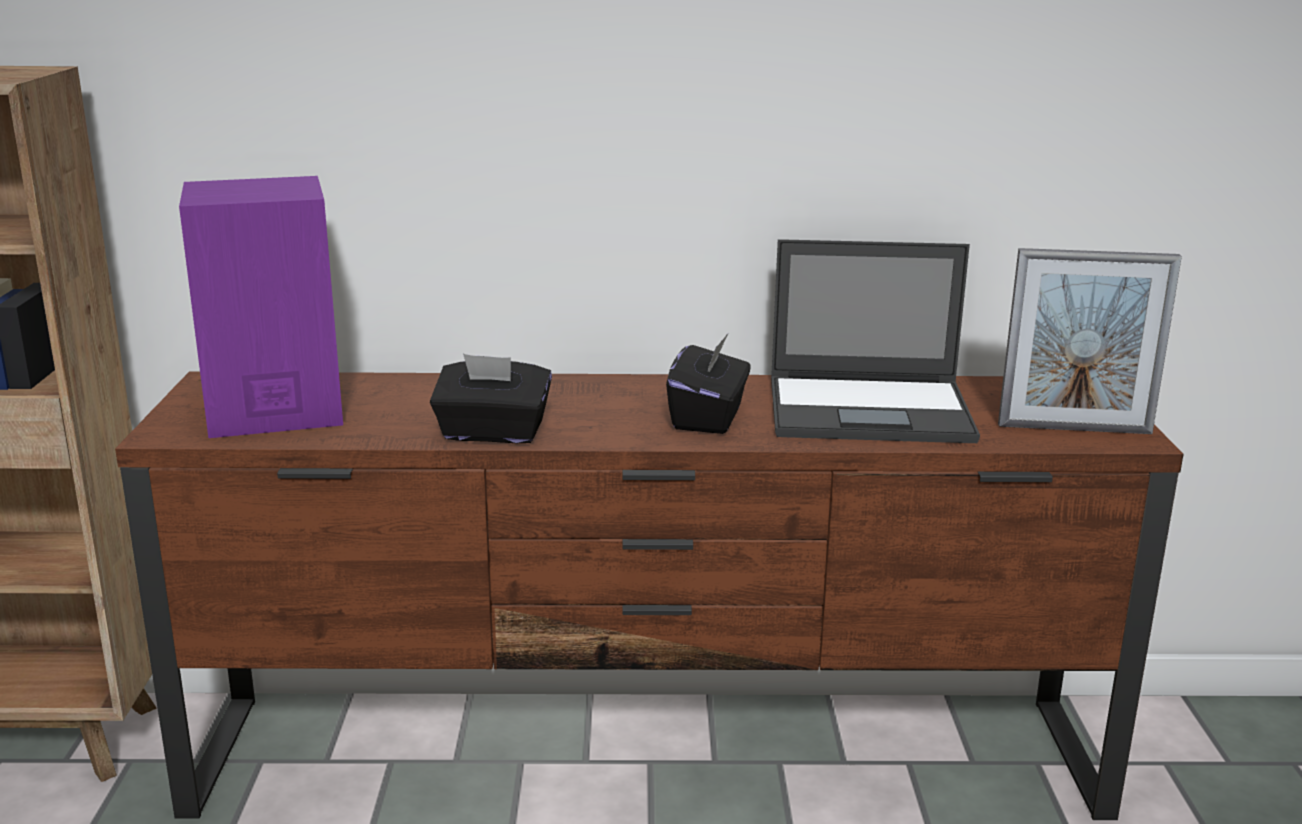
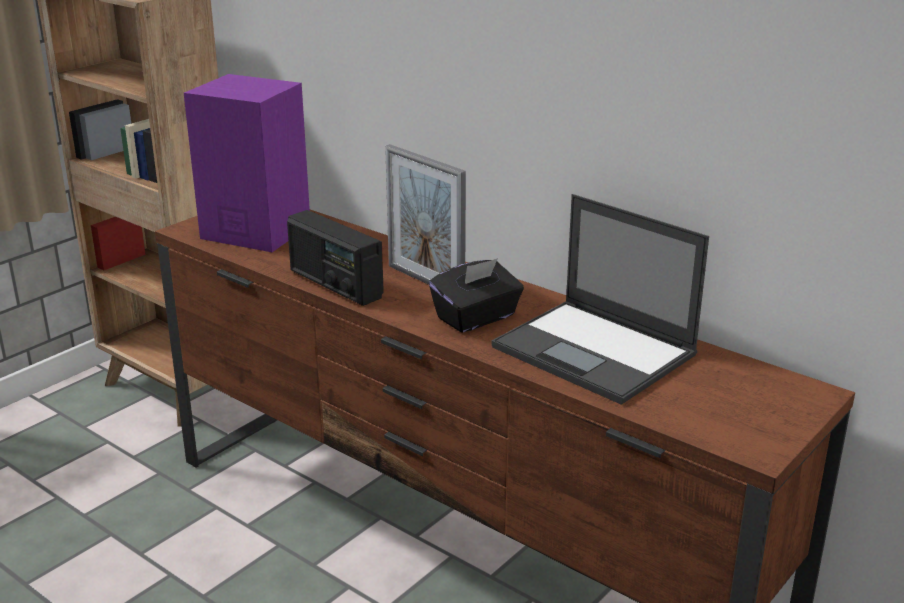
camera: 40 degrees right, 5 degrees up
black tissue box [430,354,552,443] -> radio [287,210,384,306]
picture frame [998,248,1182,434] -> picture frame moved to [385,144,466,285]

